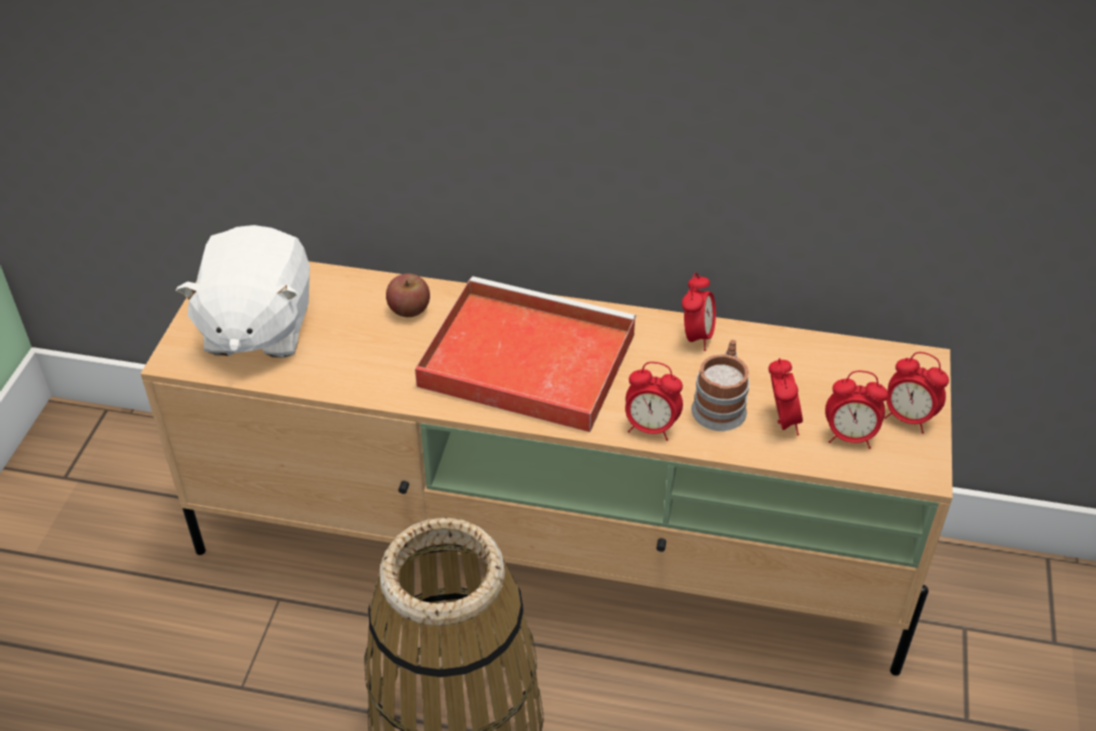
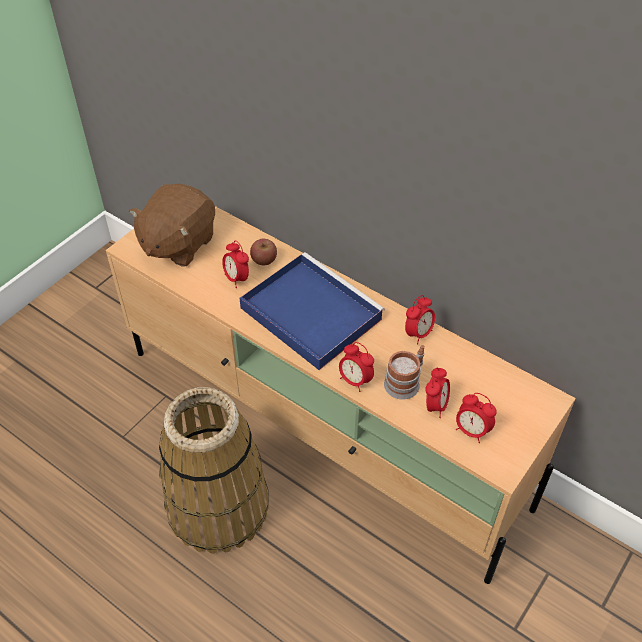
camera: 25 degrees right, 5 degrees up
white plush toy [176,225,310,358] -> brown plush toy [129,184,215,266]
red tray [415,276,636,432] -> blue tray [240,252,385,370]
alarm clock [884,352,949,433] -> alarm clock moved to [222,241,249,288]

